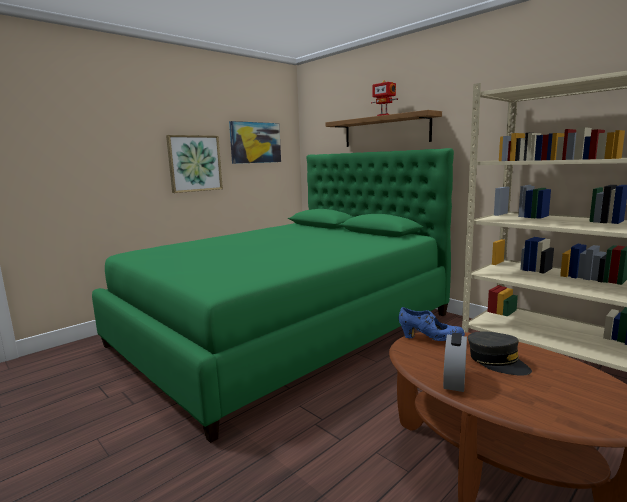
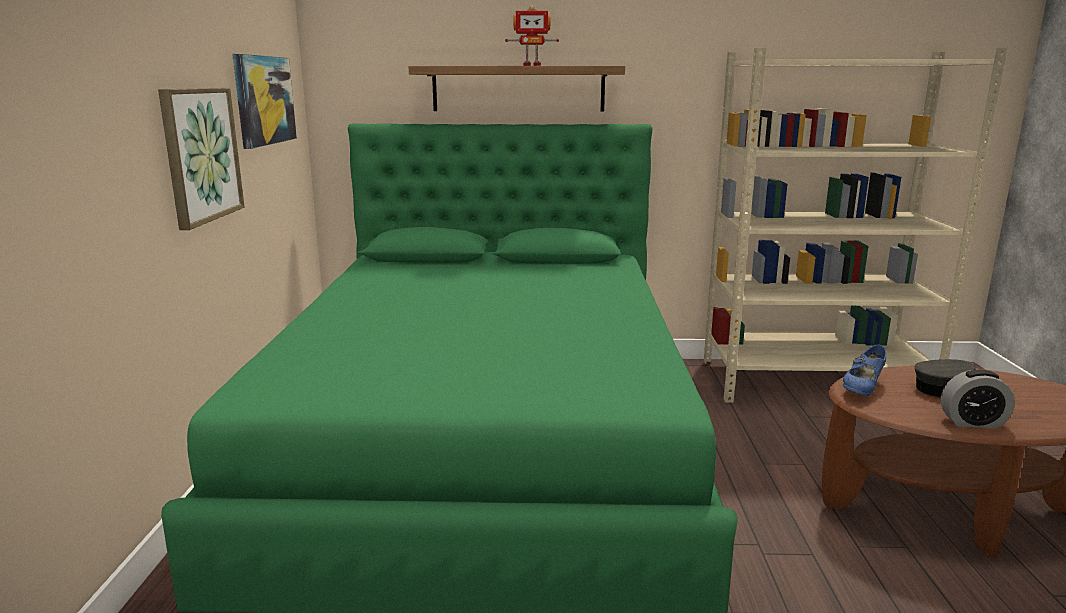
camera: 45 degrees left, 5 degrees up
blue shoe [399,307,465,341] -> blue shoe turned 150 degrees clockwise [843,345,887,396]
alarm clock [443,333,467,392] -> alarm clock turned 60 degrees counterclockwise [941,370,1015,428]

